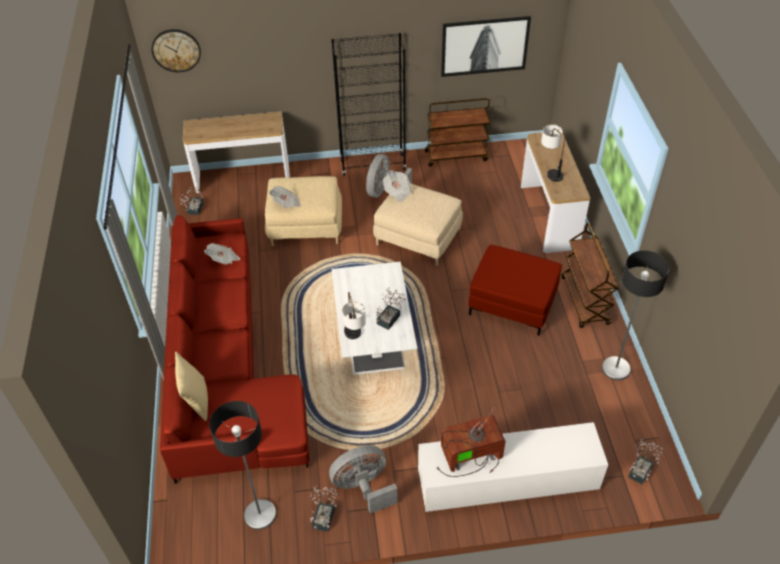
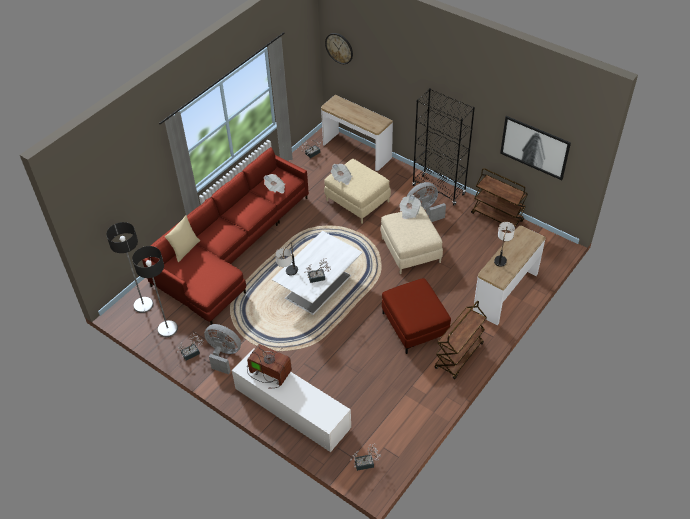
camera: 45 degrees right, 0 degrees up
floor lamp [602,250,670,380] -> floor lamp moved to [106,222,153,313]

